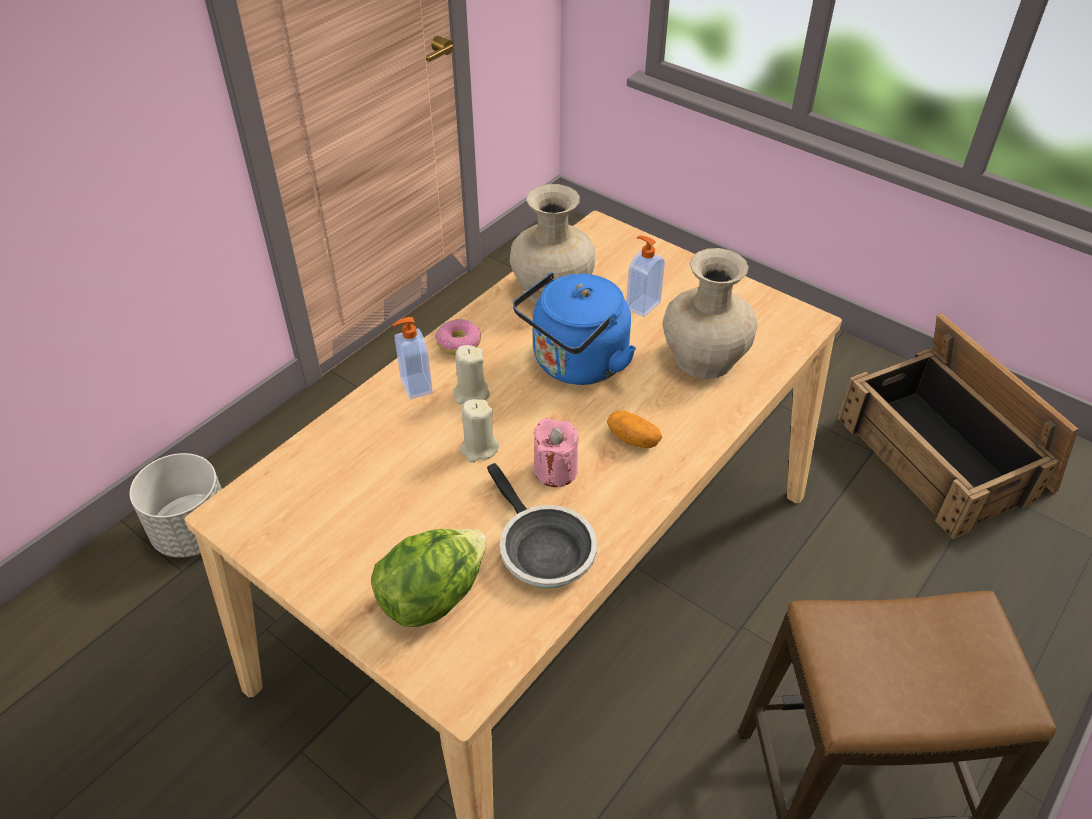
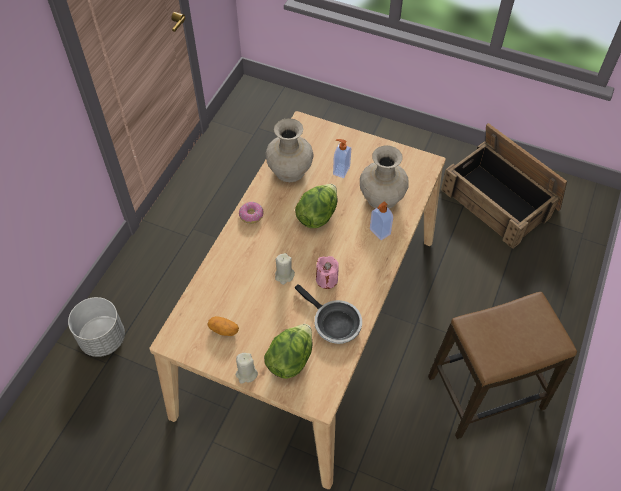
camera: 15 degrees left, 10 degrees up
soap dispenser [392,317,433,399] -> soap dispenser moved to [370,201,393,240]
beige candle [453,345,490,404] -> beige candle moved to [236,353,258,384]
blue kettle [513,272,636,385] -> lettuce [295,184,337,228]
potato [607,411,662,448] -> potato moved to [207,316,239,336]

